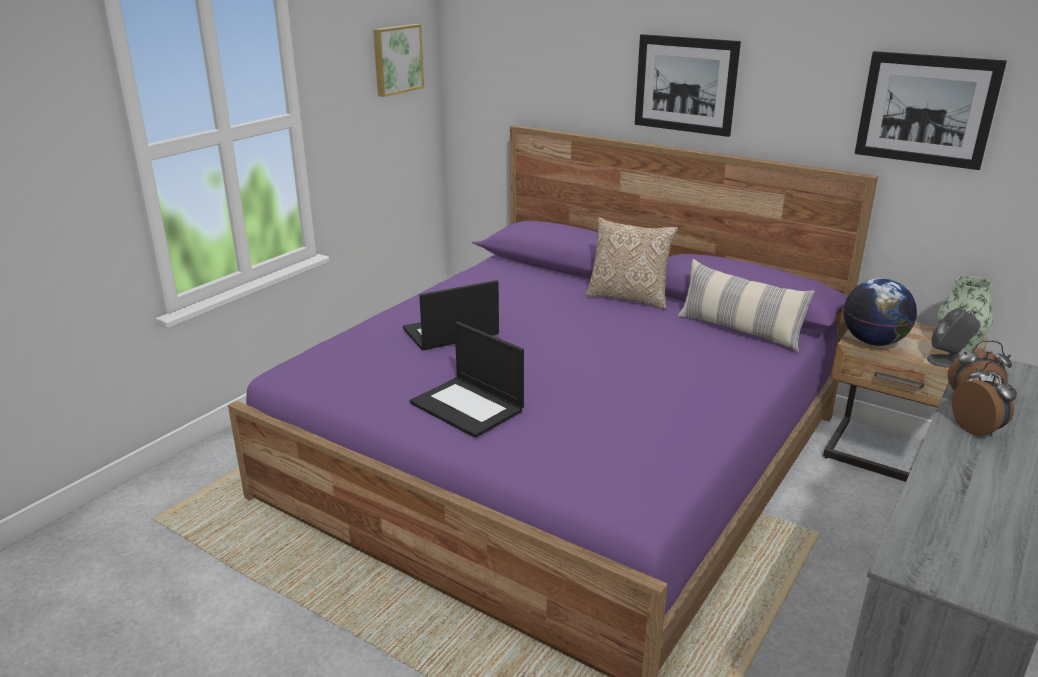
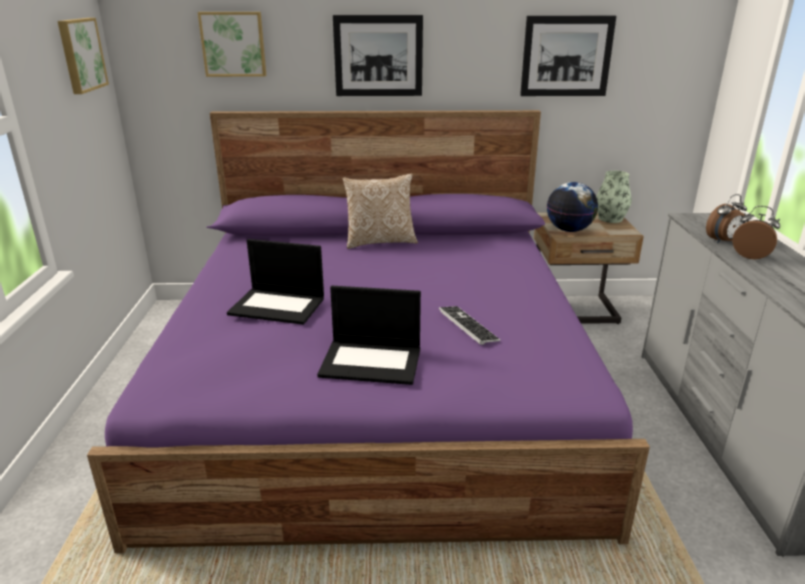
camera: 35 degrees left, 0 degrees up
laptop [403,280,499,351] -> laptop turned 105 degrees counterclockwise [227,239,324,325]
pillow [678,259,815,352] -> none
grey speaker [927,308,981,368] -> none
none -> picture [198,12,266,77]
none -> keyboard [439,306,500,345]

